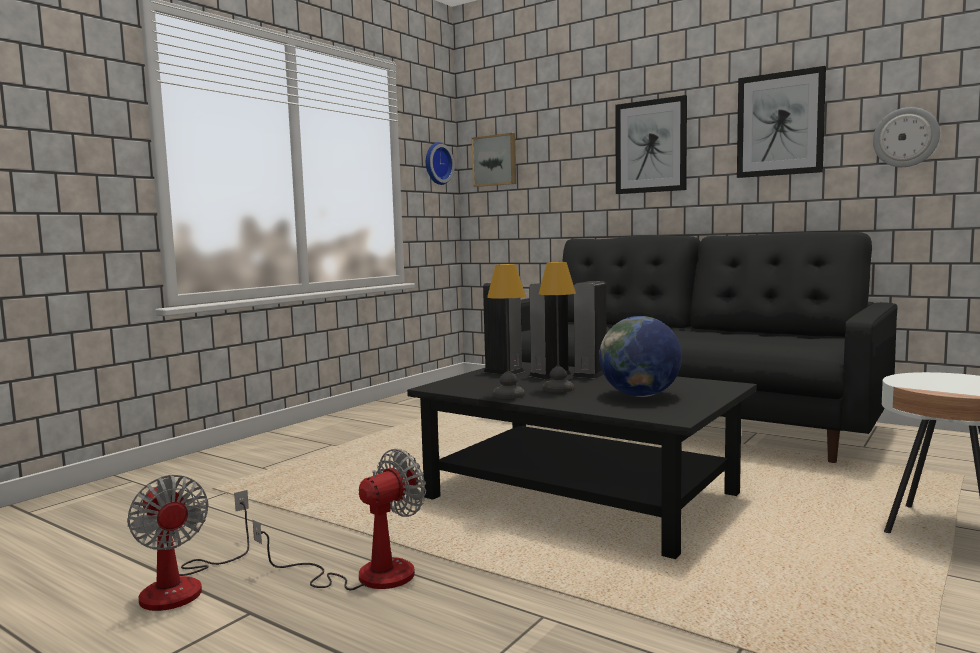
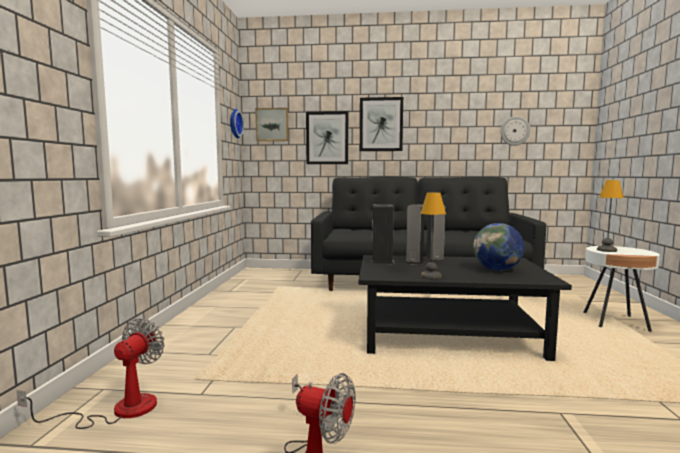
camera: 30 degrees left, 0 degrees up
fan [253,449,426,590] -> fan moved to [16,318,165,429]
table lamp [539,262,576,393] -> table lamp moved to [597,180,624,252]
picture [737,66,826,178] -> picture moved to [306,111,348,164]

